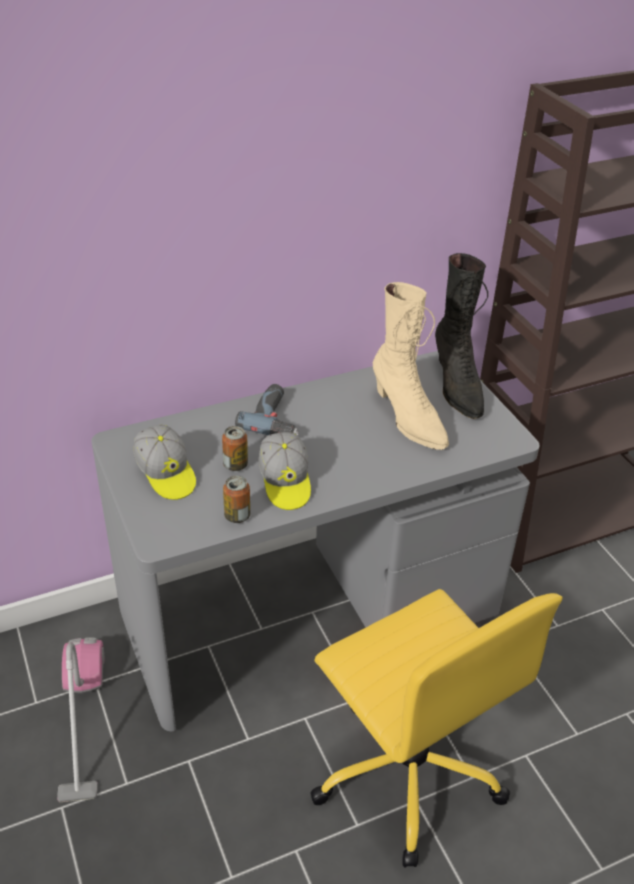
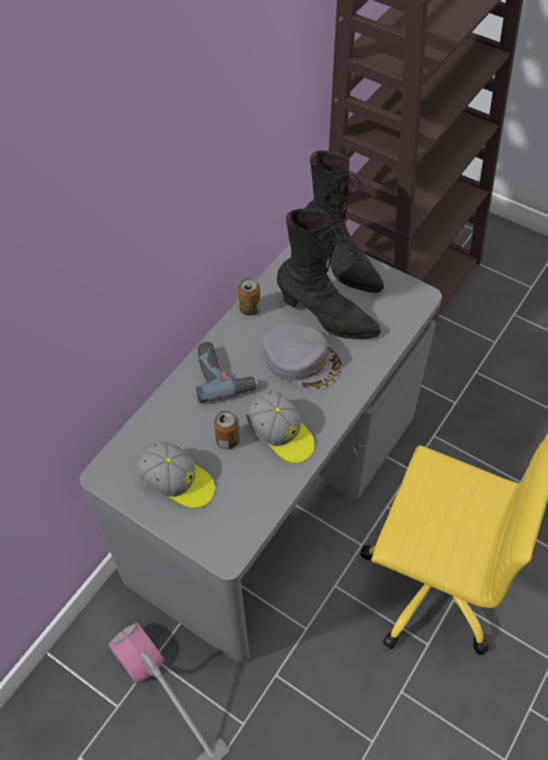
camera: 30 degrees left, 15 degrees up
can [223,476,250,523] -> can moved to [238,278,261,316]
beige boot [373,282,449,450] -> black boot [277,209,381,339]
none -> grey cap [262,323,342,390]

